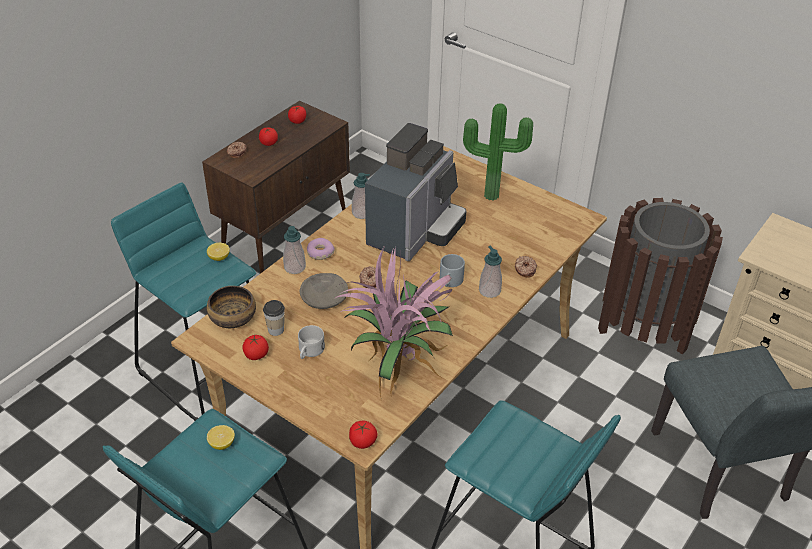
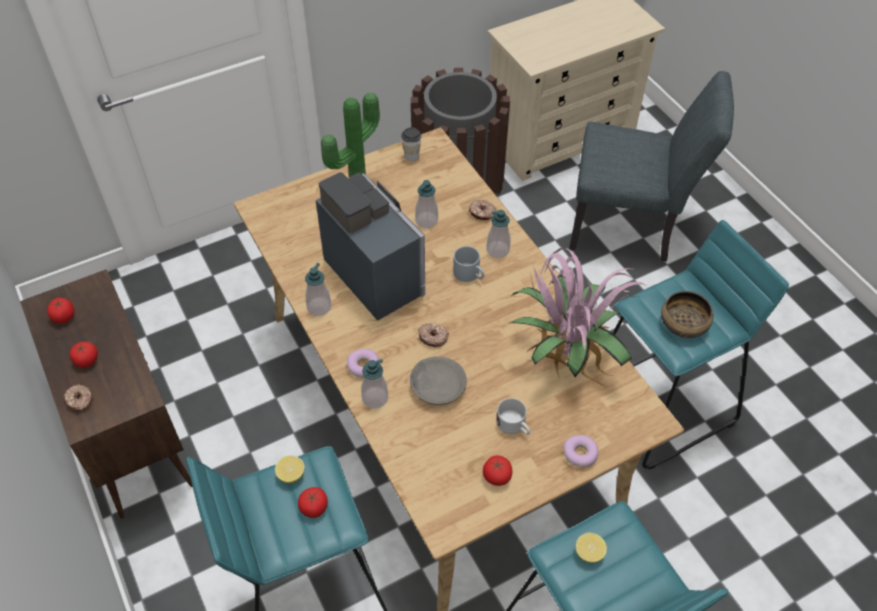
camera: 65 degrees left, 10 degrees up
bowl [207,286,256,328] -> bowl moved to [661,291,714,338]
cup [263,300,285,336] -> cup moved to [401,128,421,161]
tomato [349,421,377,449] -> tomato moved to [298,487,328,518]
none -> soap dispenser [415,180,438,228]
none -> donut [563,435,599,468]

